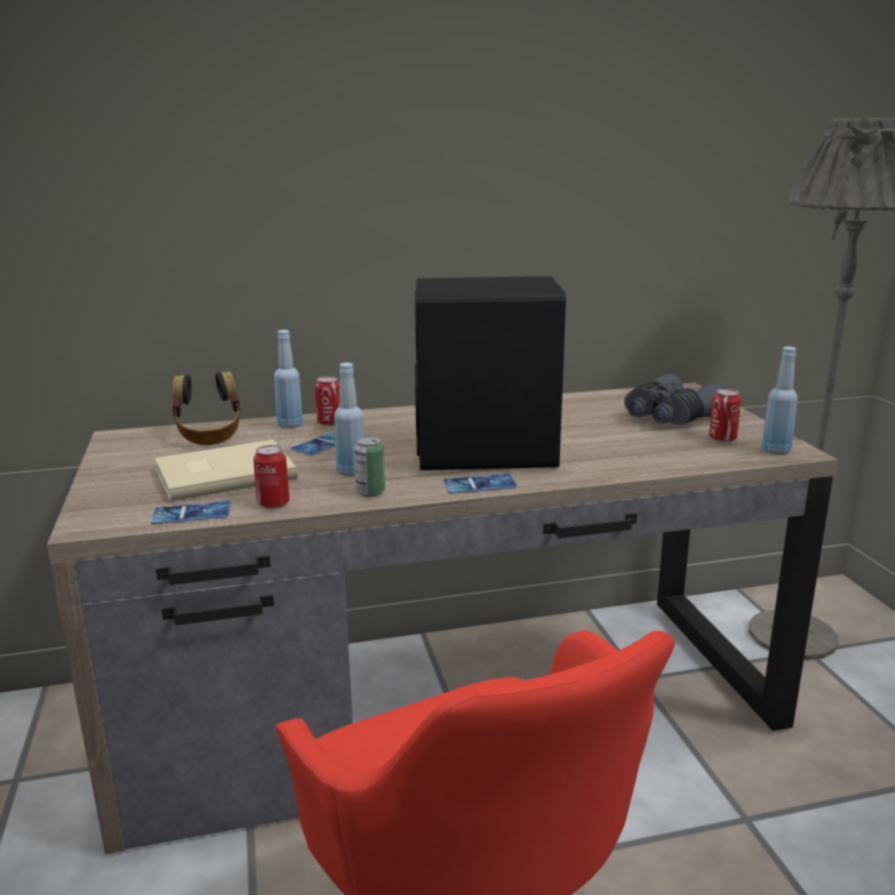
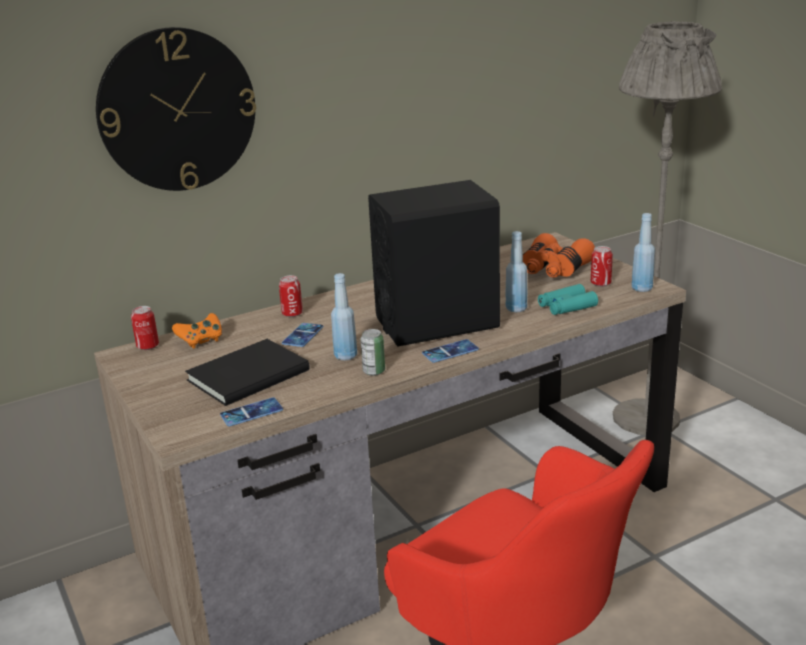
camera: 15 degrees left, 5 degrees up
beige book [155,440,298,502] -> black book [185,339,310,406]
headphones [173,371,241,445] -> orange game controller [172,313,222,349]
can [253,445,289,509] -> can moved to [131,306,159,350]
blue bottle [274,330,303,428] -> blue bottle moved to [506,231,527,312]
grey binoculars [624,374,725,425] -> orange binoculars [523,233,595,277]
none -> wall clock [96,27,256,191]
none -> turquoise binoculars [538,284,598,315]

